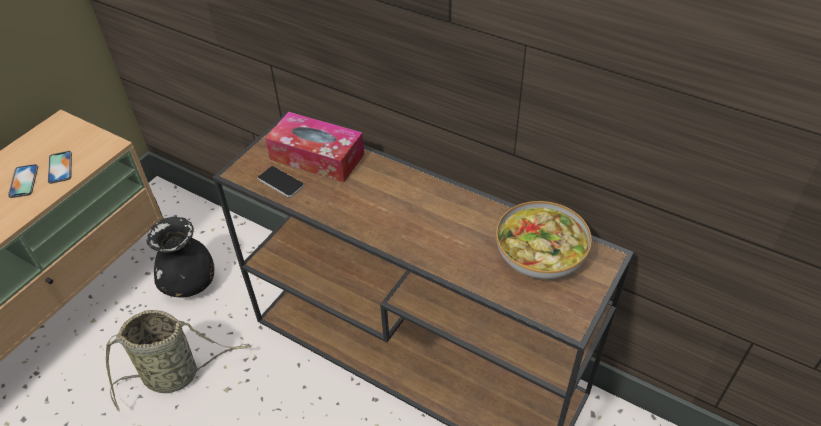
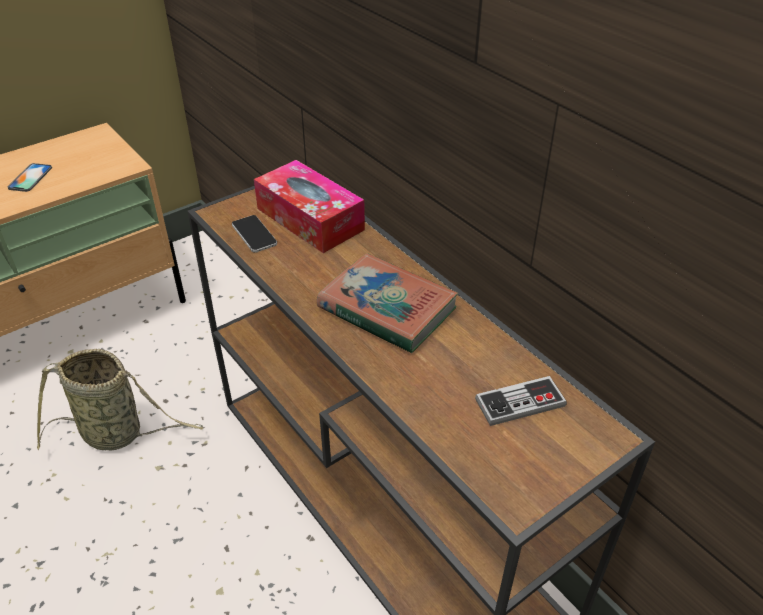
camera: 20 degrees right, 5 degrees down
phone [48,151,72,184] -> none
black vase [146,216,214,297] -> none
bowl [496,201,592,279] -> game controller [475,376,567,426]
none -> book [317,253,459,353]

